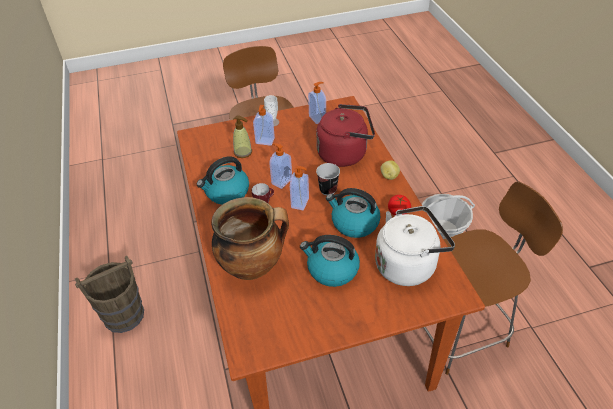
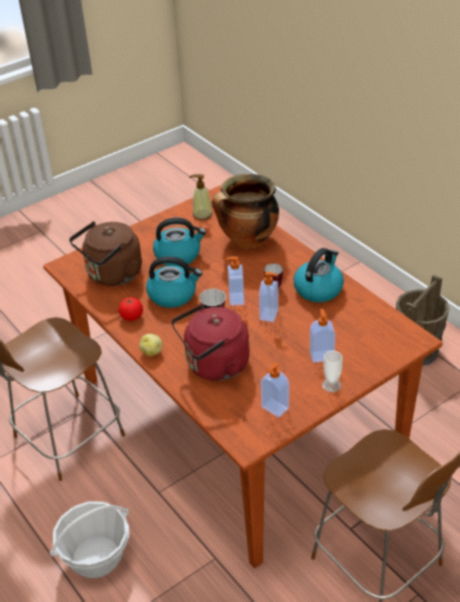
camera: 160 degrees right, 5 degrees down
soap dispenser [233,115,252,158] -> soap dispenser moved to [189,174,213,220]
white kettle [375,206,455,286] -> brown kettle [69,221,142,286]

